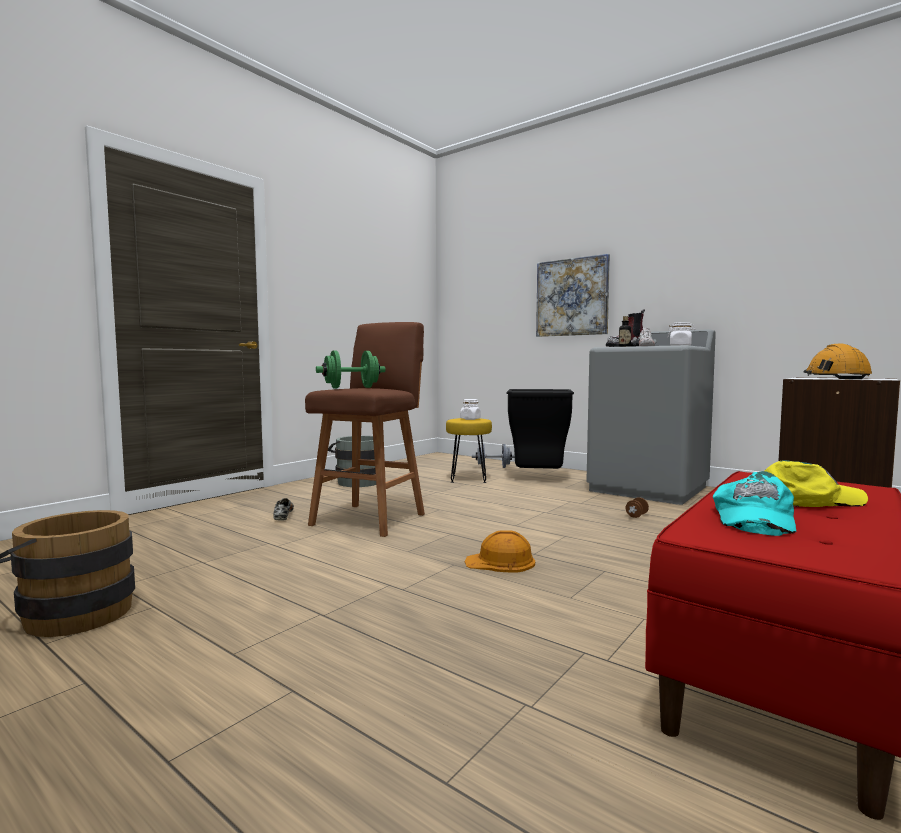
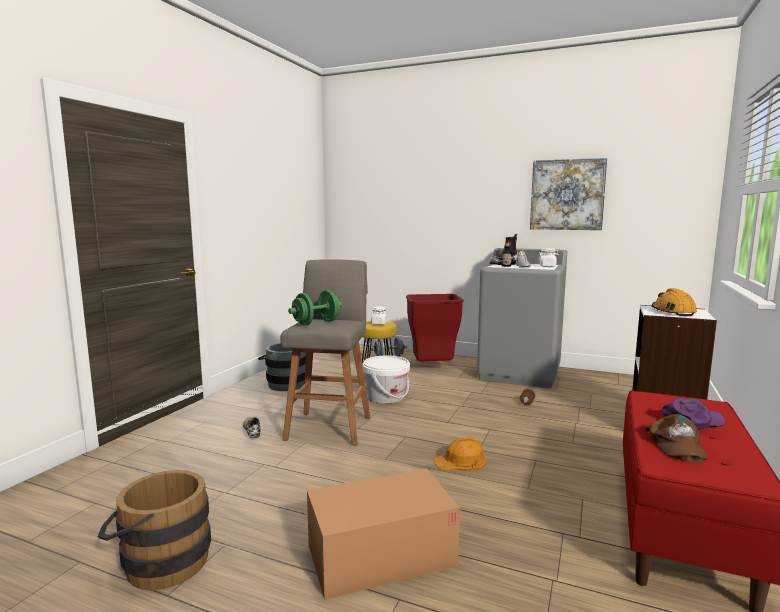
camera: 15 degrees left, 5 degrees up
brown stool [305,322,425,537] -> grey stool [280,259,370,446]
black trash can [506,389,574,469] -> red trash can [406,294,464,361]
picture [536,254,610,337] -> picture moved to [530,158,607,230]
turquoise cap [713,471,796,536] -> brown cap [645,414,708,463]
yellow cap [765,460,868,507] -> purple cap [662,398,725,430]
none -> cardboard box [307,469,460,600]
none -> white bucket [363,355,410,404]

